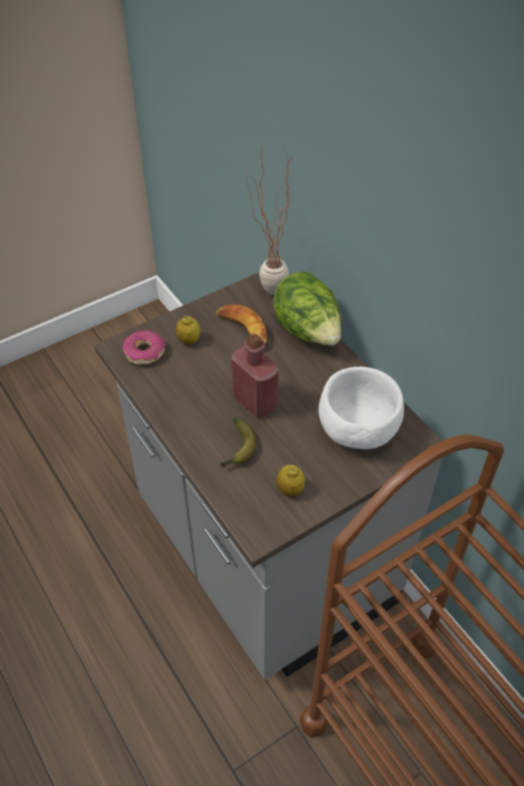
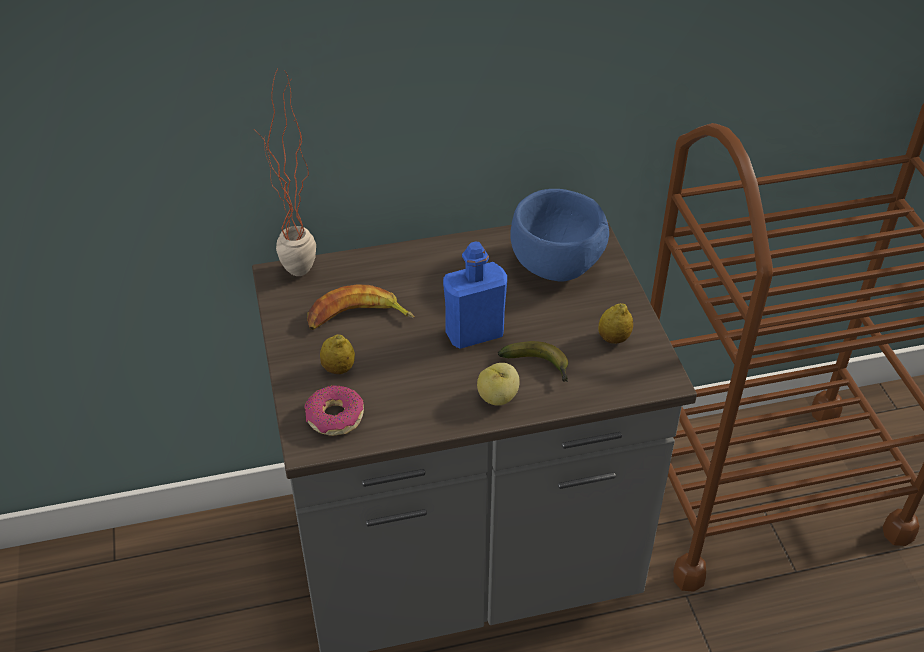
camera: 70 degrees left, 5 degrees down
red bottle [231,334,279,418] -> blue bottle [443,241,507,349]
lettuce [273,272,341,345] -> none
white bowl [319,367,404,449] -> blue bowl [510,189,609,282]
none -> apple [477,363,520,406]

